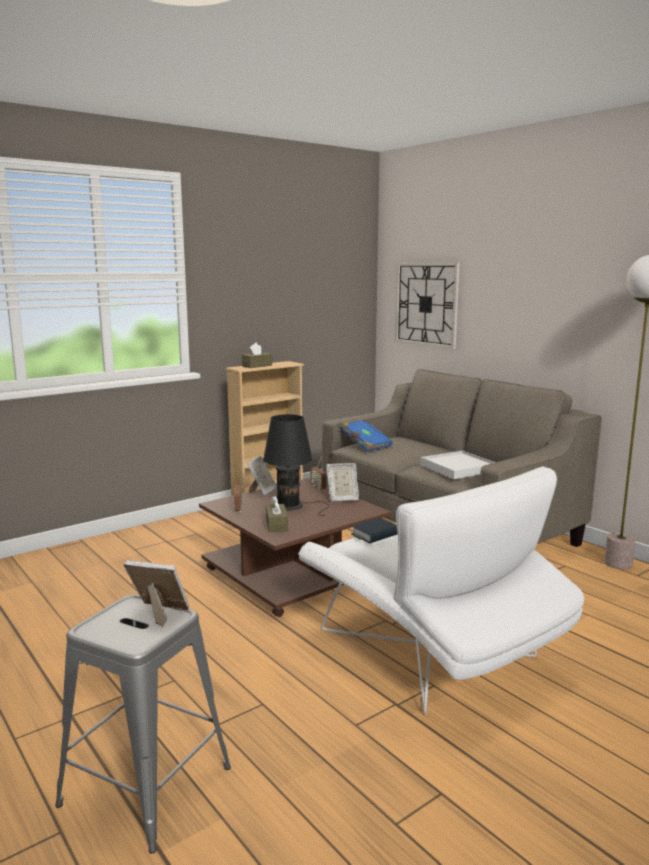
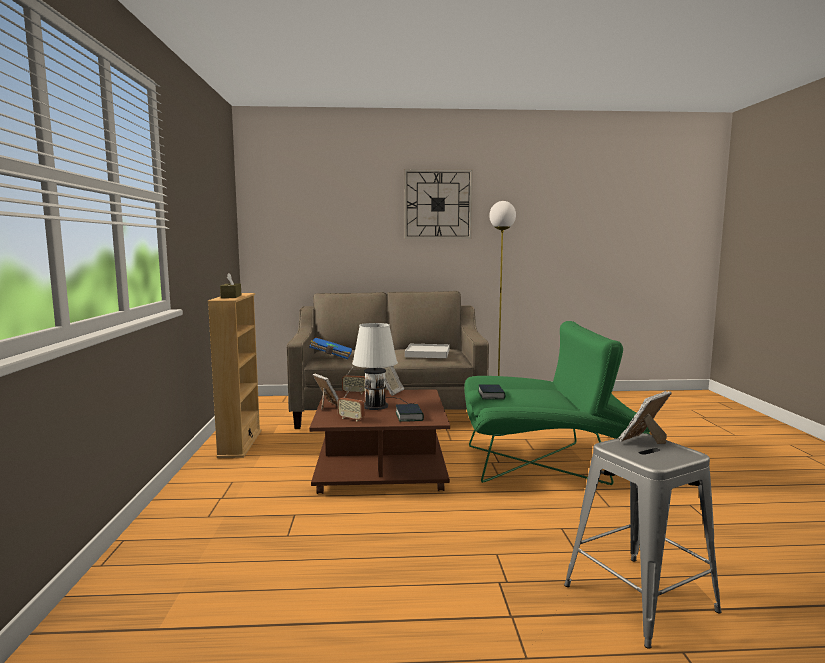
camera: 55 degrees left, 5 degrees down
black table lamp [263,414,329,516] -> white table lamp [352,323,416,410]
brown tissue box [266,496,288,532] -> book [396,404,424,422]
white armchair [298,466,584,714] -> green armchair [464,321,650,485]
wall clock [395,263,460,349] -> wall clock moved to [404,169,473,239]

